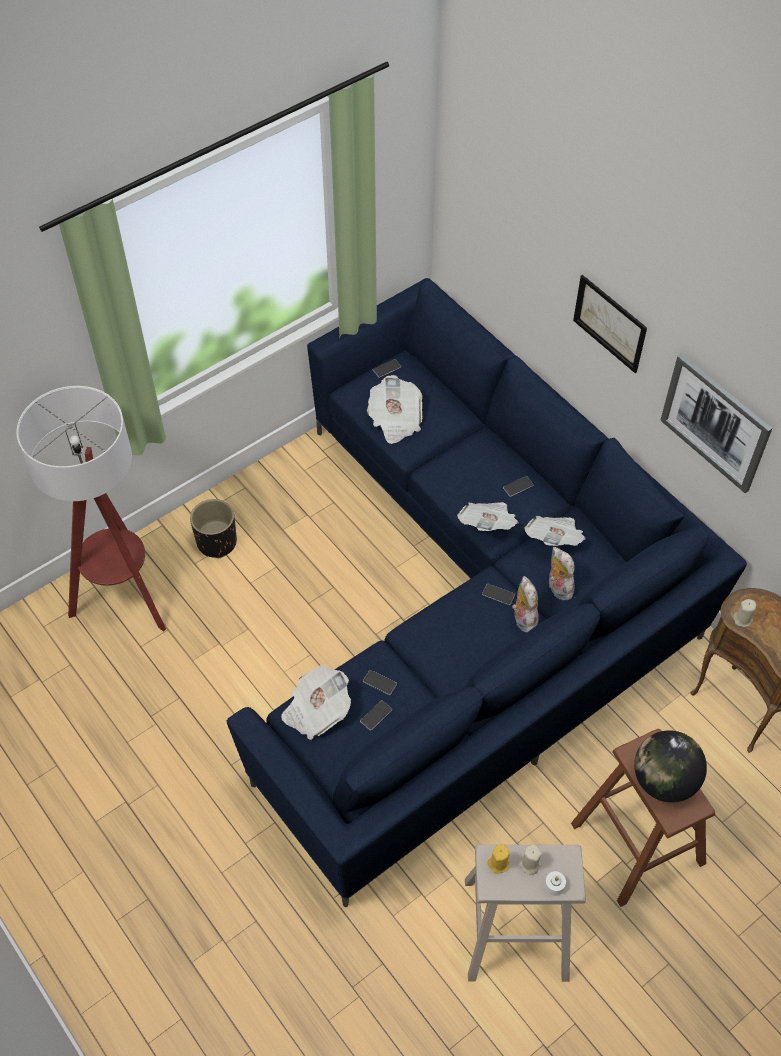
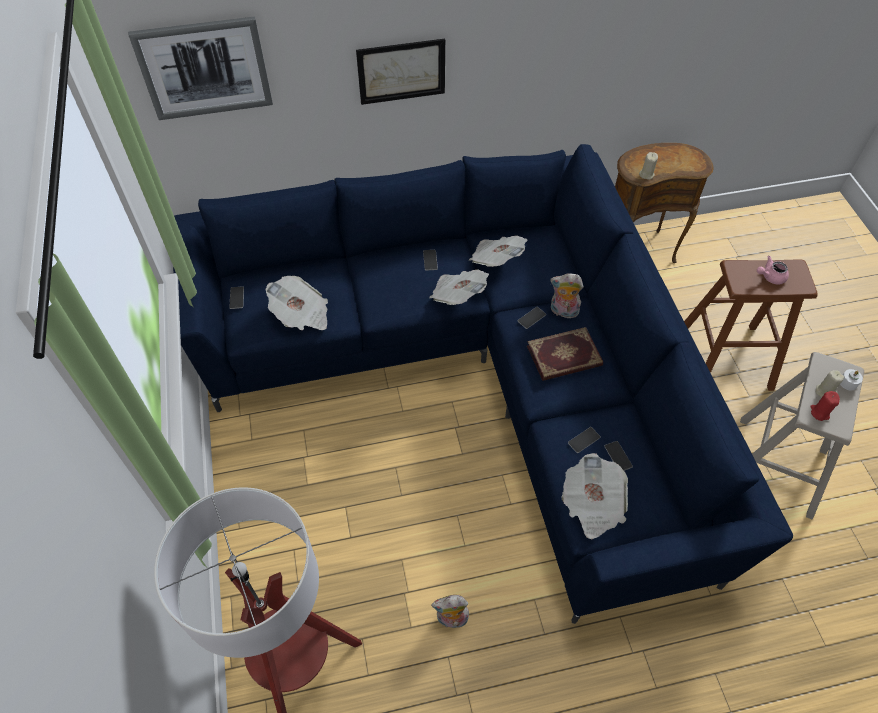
camera: 65 degrees left, 0 degrees up
black planter [190,499,237,558] -> none
yellow candle [488,844,510,873] -> red candle [810,391,840,421]
plush toy [549,547,575,600] -> plush toy moved to [431,595,469,628]
globe [634,730,707,803] -> pink teapot [757,256,789,285]
picture [660,354,772,493] -> picture moved to [128,17,273,120]
none -> book [527,327,603,381]

